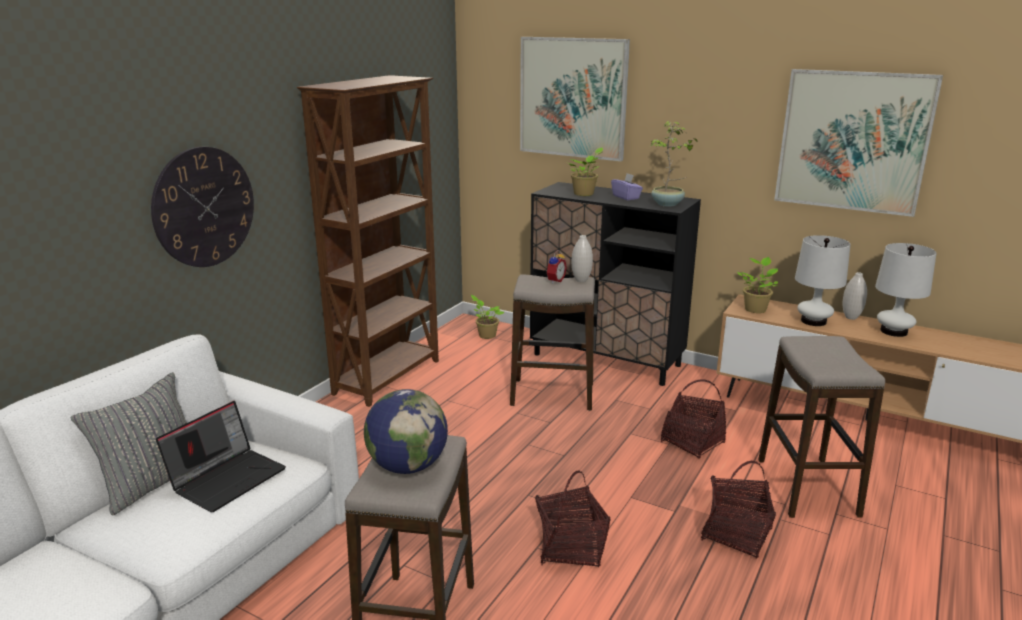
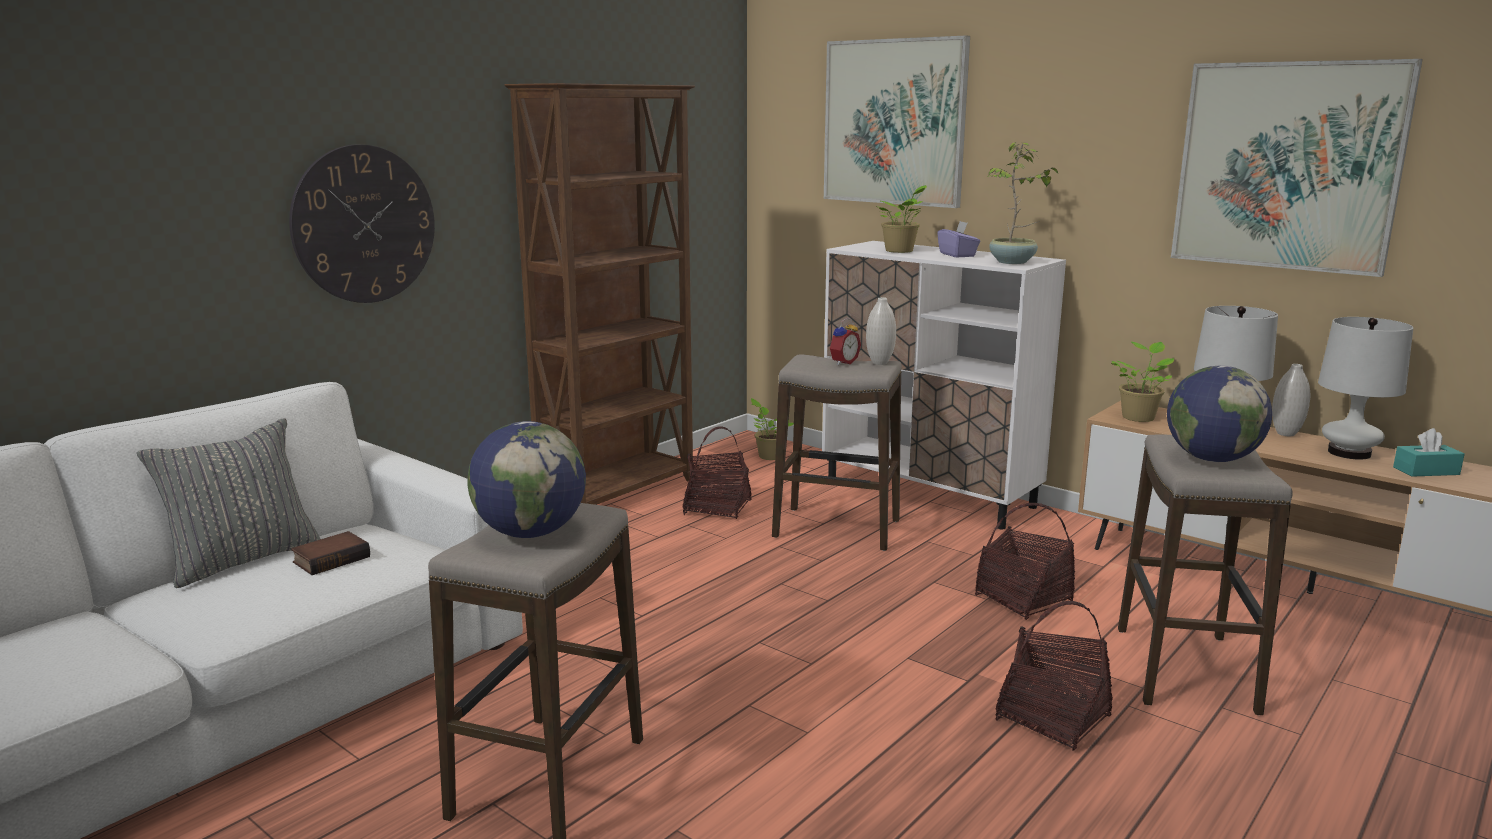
camera: 10 degrees right, 5 degrees down
laptop [156,401,286,512] -> book [291,531,370,575]
black cabinet [530,182,701,386] -> white cabinet [822,241,1066,529]
basket [535,471,610,568] -> basket moved to [682,426,752,519]
none -> globe [1167,366,1272,462]
none -> turquoise tissue box [1393,428,1465,477]

